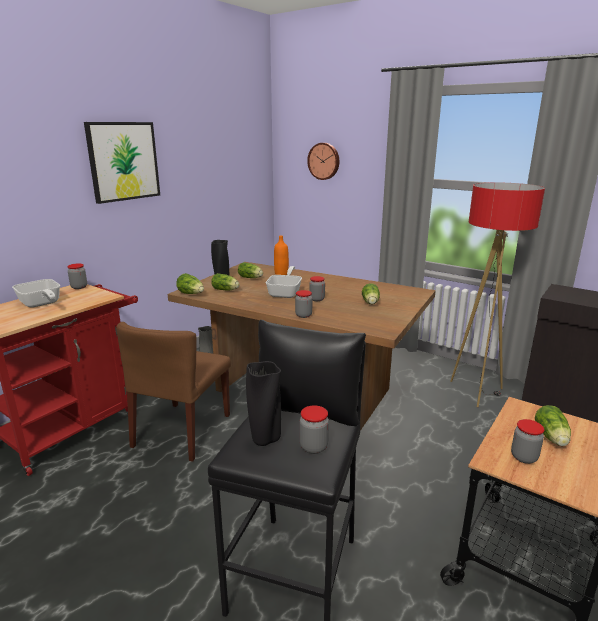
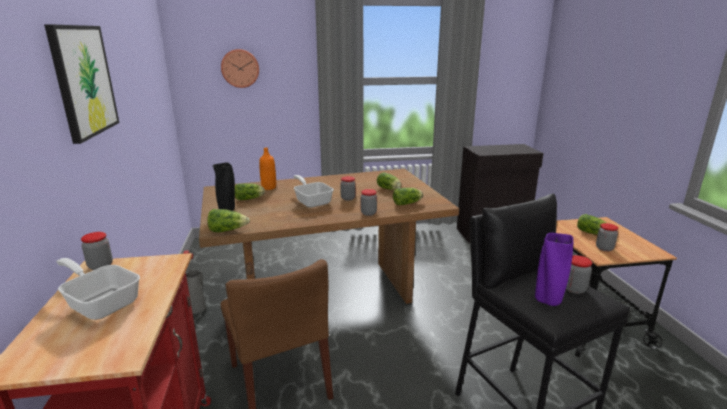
camera: 45 degrees left, 0 degrees up
frying pan [12,279,60,308] -> frying pan turned 150 degrees counterclockwise [56,258,140,320]
lettuce [211,273,240,290] -> lettuce moved to [393,188,423,205]
black vase [246,361,281,446] -> purple vase [535,233,574,306]
floor lamp [450,182,545,407] -> none

